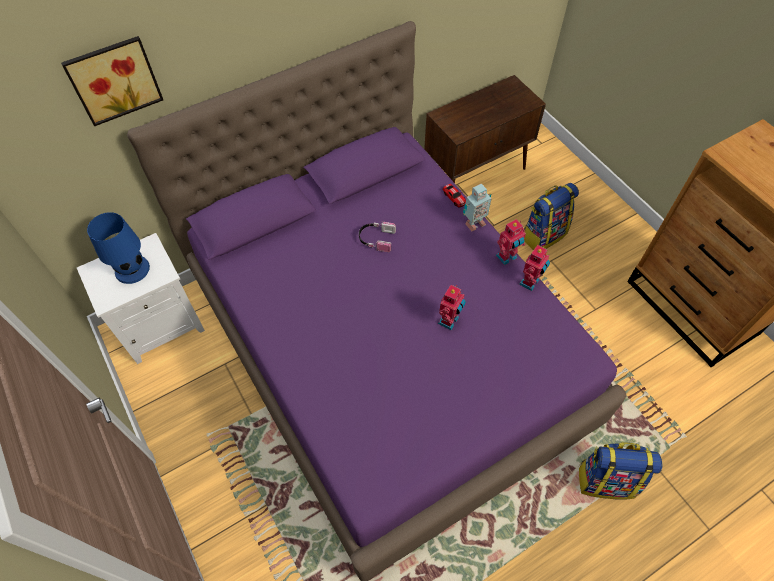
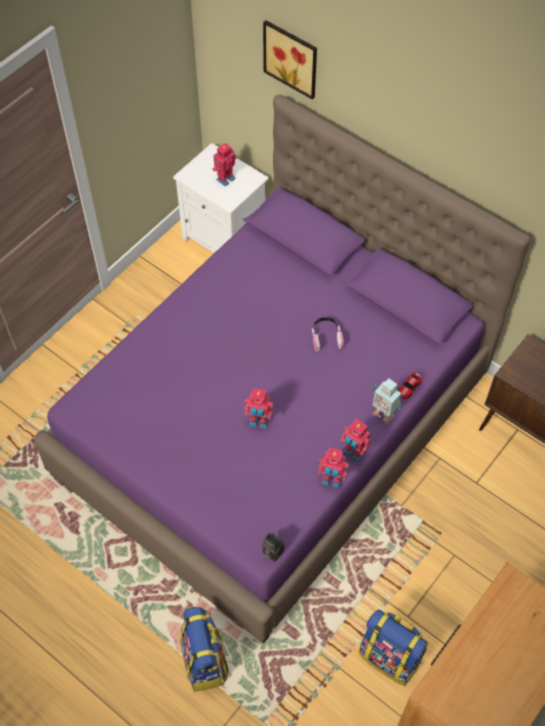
camera: 70 degrees right, 0 degrees up
blue table lamp [87,212,150,284] -> toy robot [212,143,236,187]
backpack [524,183,579,250] -> backpack moved to [359,610,428,686]
none -> camera [262,533,284,562]

